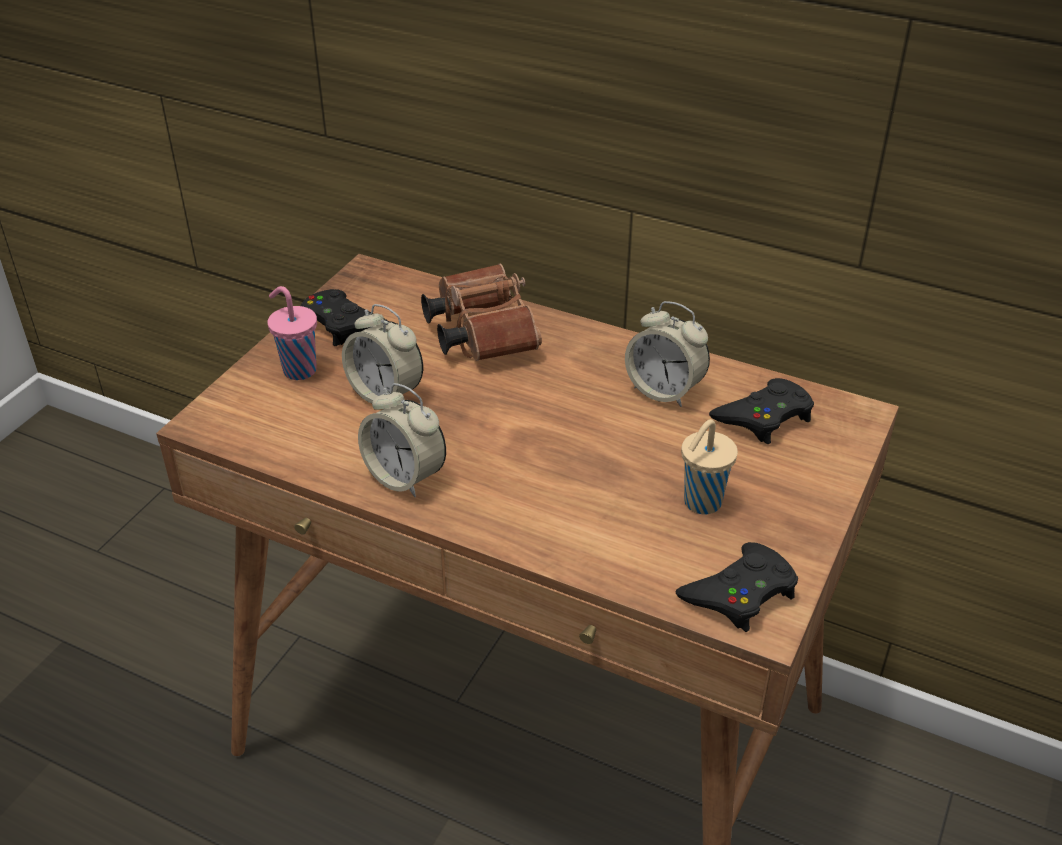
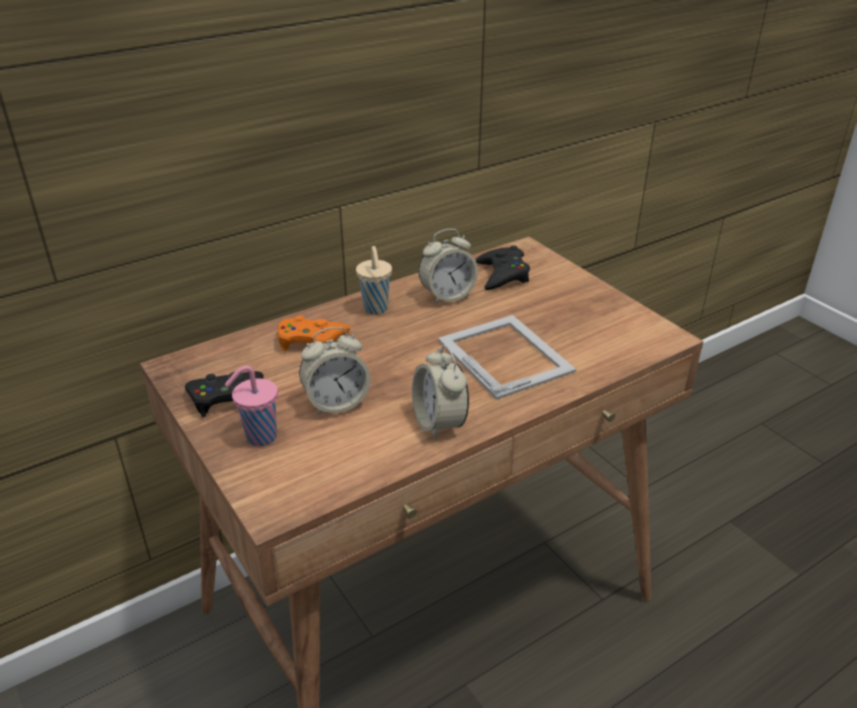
camera: 60 degrees left, 5 degrees down
alarm clock [358,383,446,497] -> alarm clock turned 90 degrees clockwise [412,345,469,440]
brown binoculars [421,263,542,361] -> orange game controller [278,315,350,351]
black game controller [676,542,798,632] -> none
beige cup [681,419,738,514] -> beige cup moved to [356,246,392,315]
none -> picture frame [438,315,576,400]

